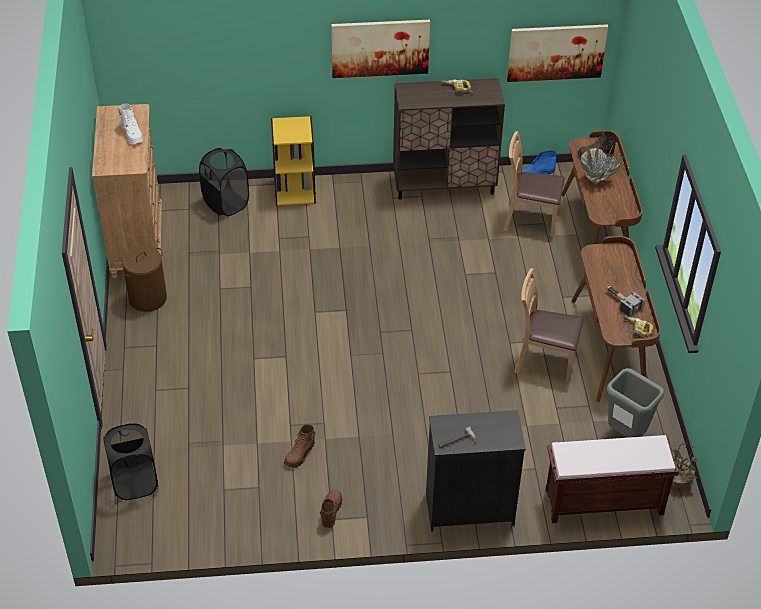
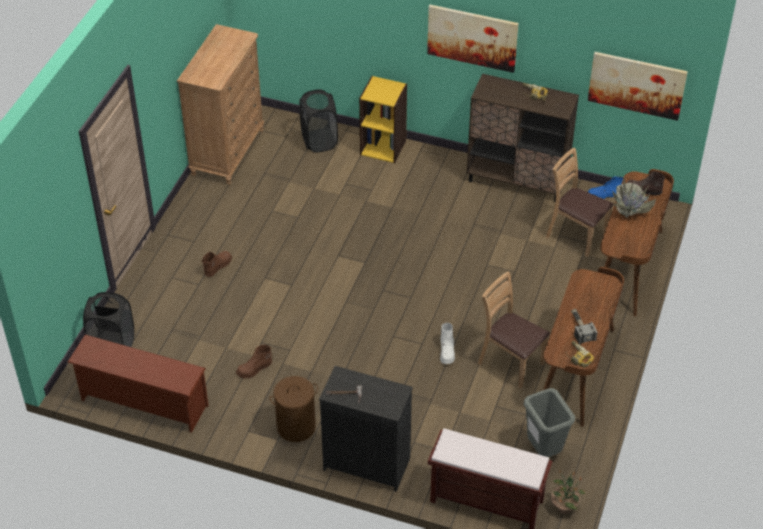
camera: 25 degrees right, 0 degrees up
white boot [119,104,143,144] -> white boot moved to [440,323,455,364]
brown laundry basket [121,246,167,312] -> brown laundry basket moved to [270,376,318,442]
brown boot [320,490,342,528] -> brown boot moved to [201,251,232,277]
none -> brown shoe rack [67,335,209,433]

